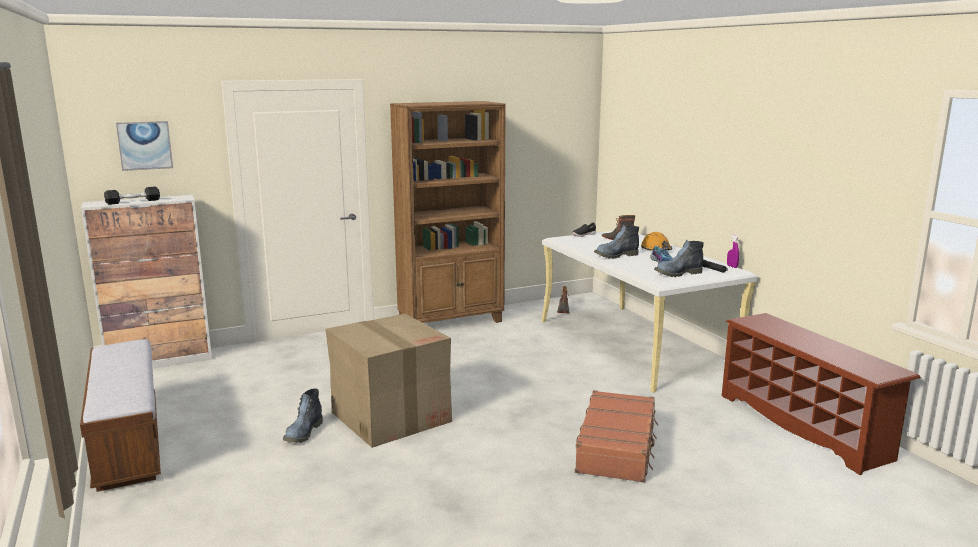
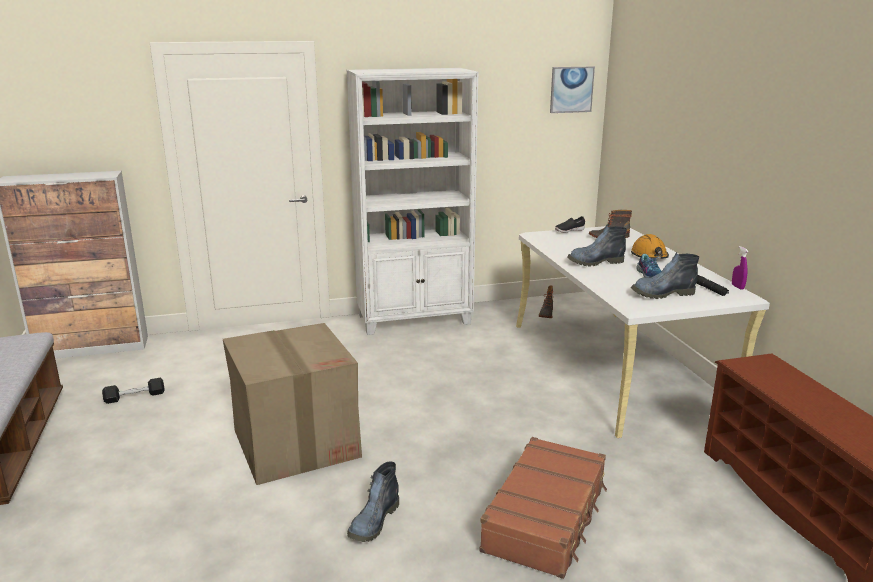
camera: 10 degrees right, 5 degrees up
black dumbbell [104,187,160,205] -> black dumbbell moved to [102,378,165,404]
picture [116,121,173,171] -> picture moved to [550,66,595,113]
boot [283,389,323,443] -> boot moved to [347,461,399,542]
brown bookcase [390,101,506,323] -> white bookcase [347,68,478,335]

